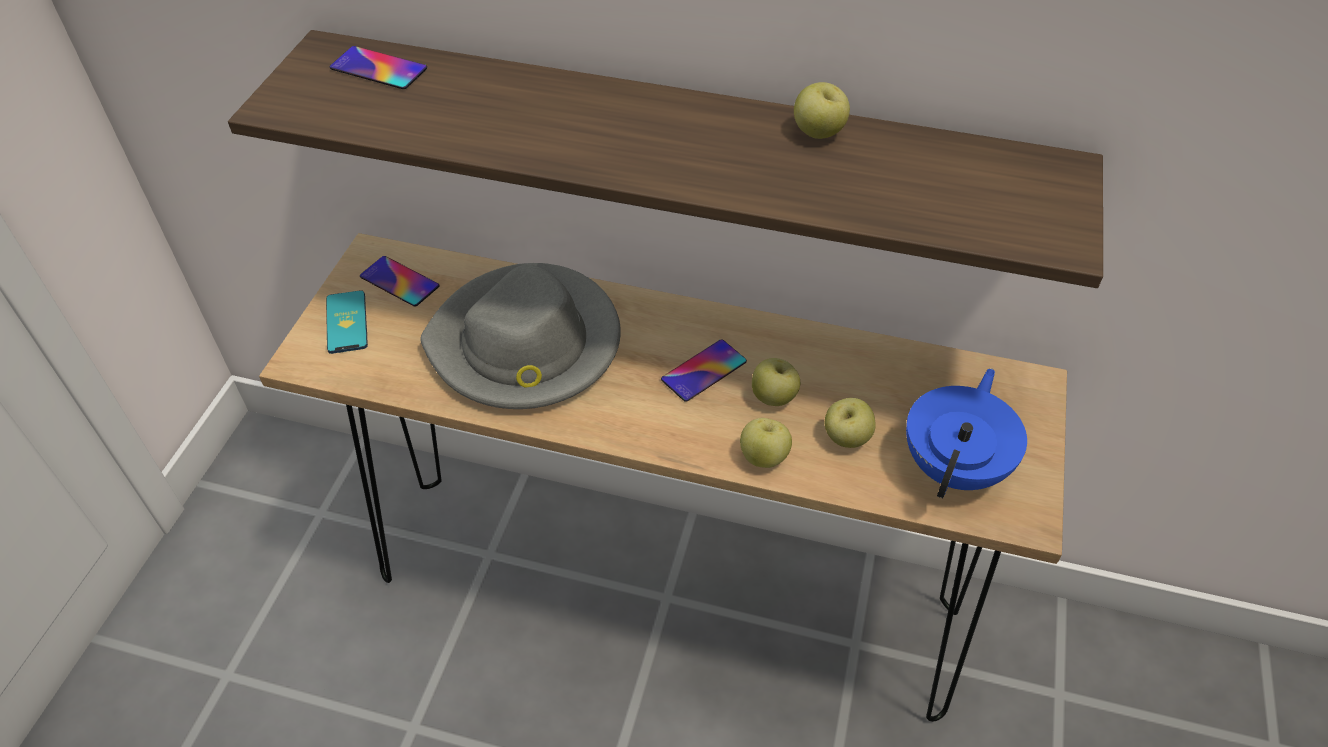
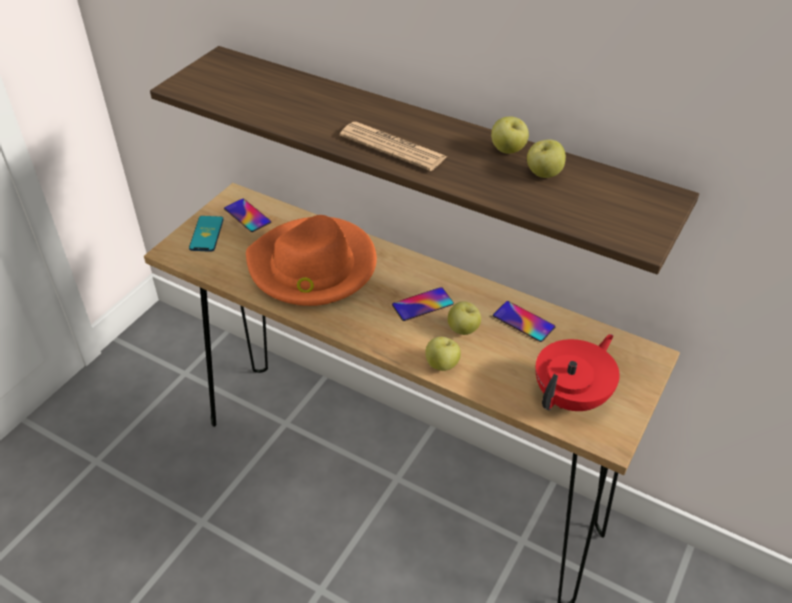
camera: 15 degrees right, 5 degrees down
phone [330,46,427,89] -> phone moved to [493,301,555,342]
grey hat [420,263,621,409] -> orange hat [246,215,377,306]
apple [825,398,876,448] -> apple moved to [527,139,566,178]
blue teapot [906,368,1027,498] -> red teapot [535,334,620,411]
none -> newspaper [340,122,447,171]

